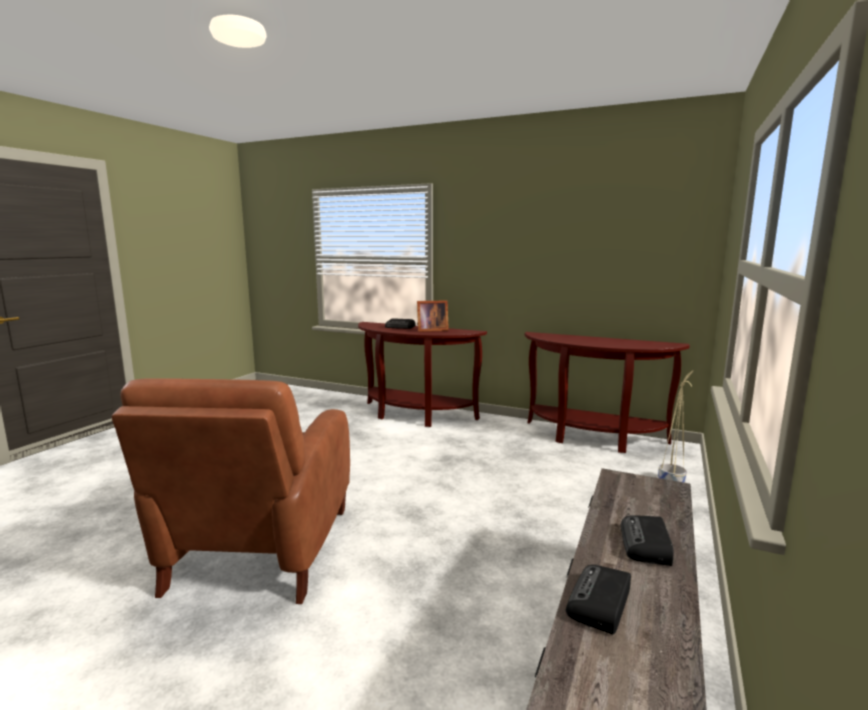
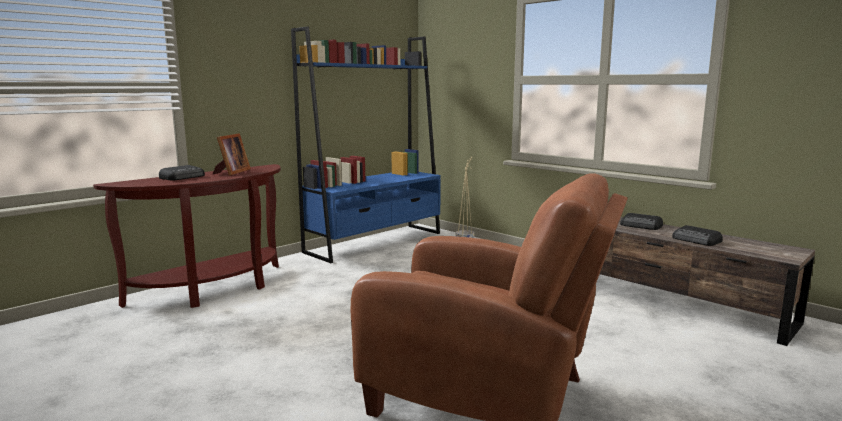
camera: 70 degrees left, 0 degrees up
brown console table [524,332,690,453] -> blue bookcase [291,26,441,263]

